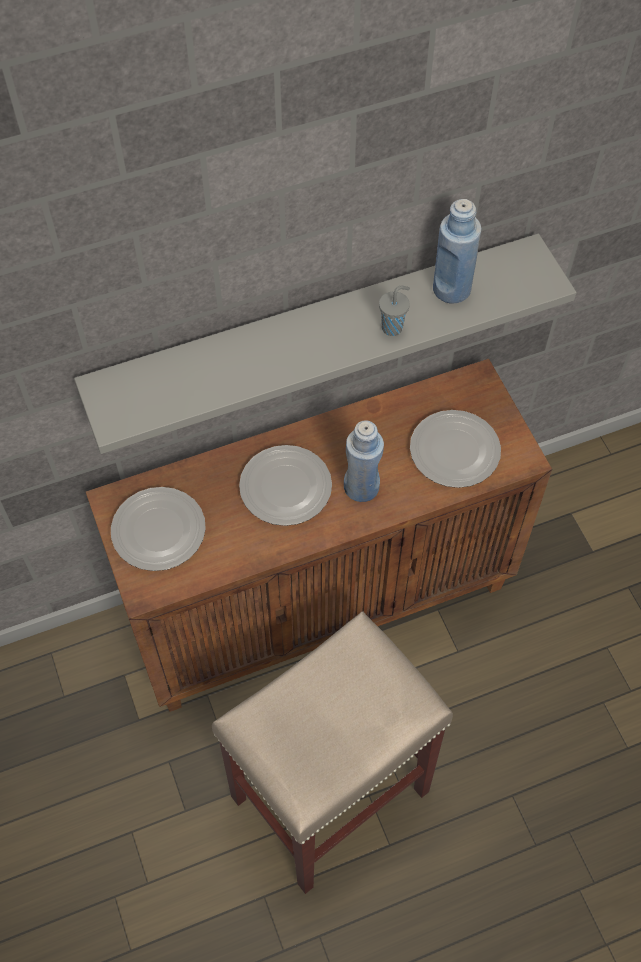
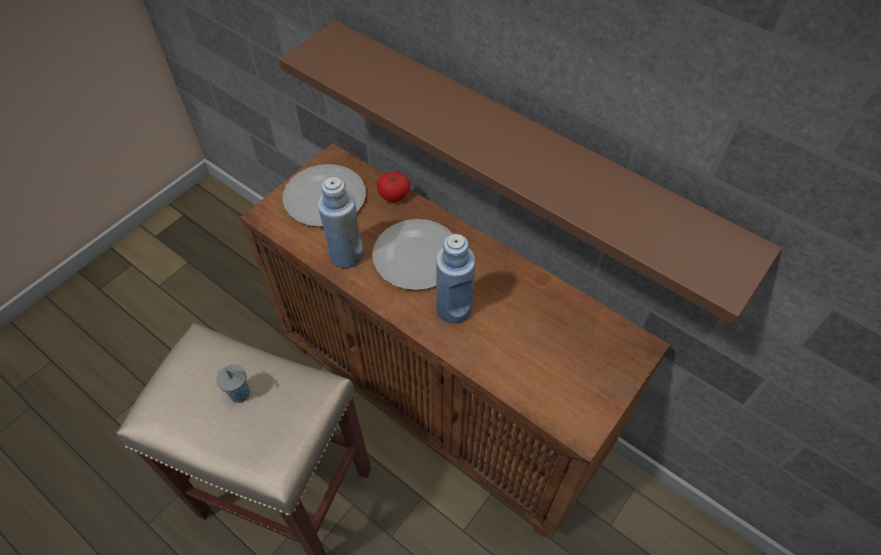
camera: 60 degrees right, 5 degrees down
grey shelf [74,234,577,454] -> brown shelf [279,20,782,325]
grey cup [379,285,410,336] -> grey cup moved to [216,364,250,403]
plate [410,410,501,488] -> none
blue bottle [433,199,481,304] -> blue bottle moved to [318,177,364,268]
none -> tomato [377,172,410,202]

